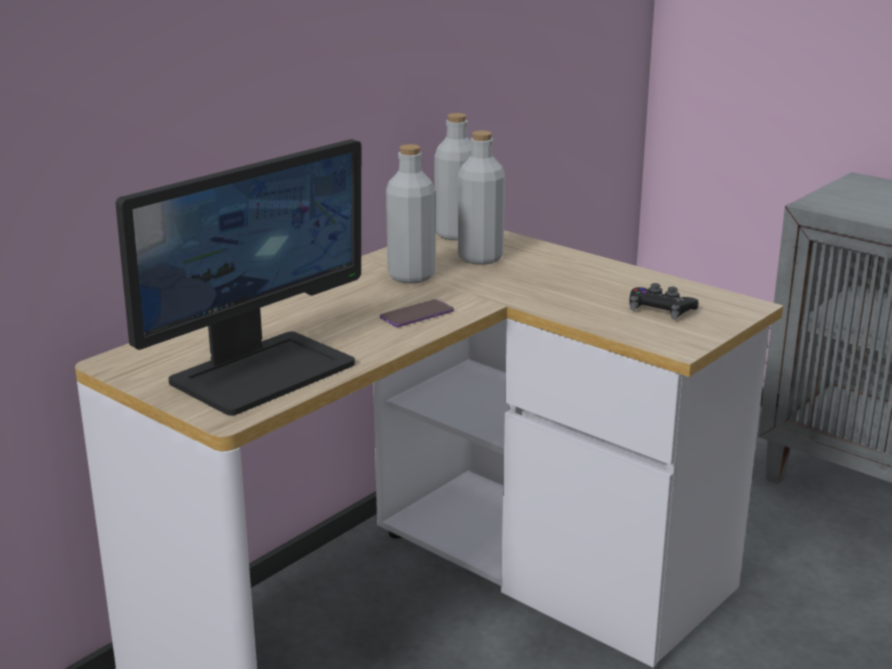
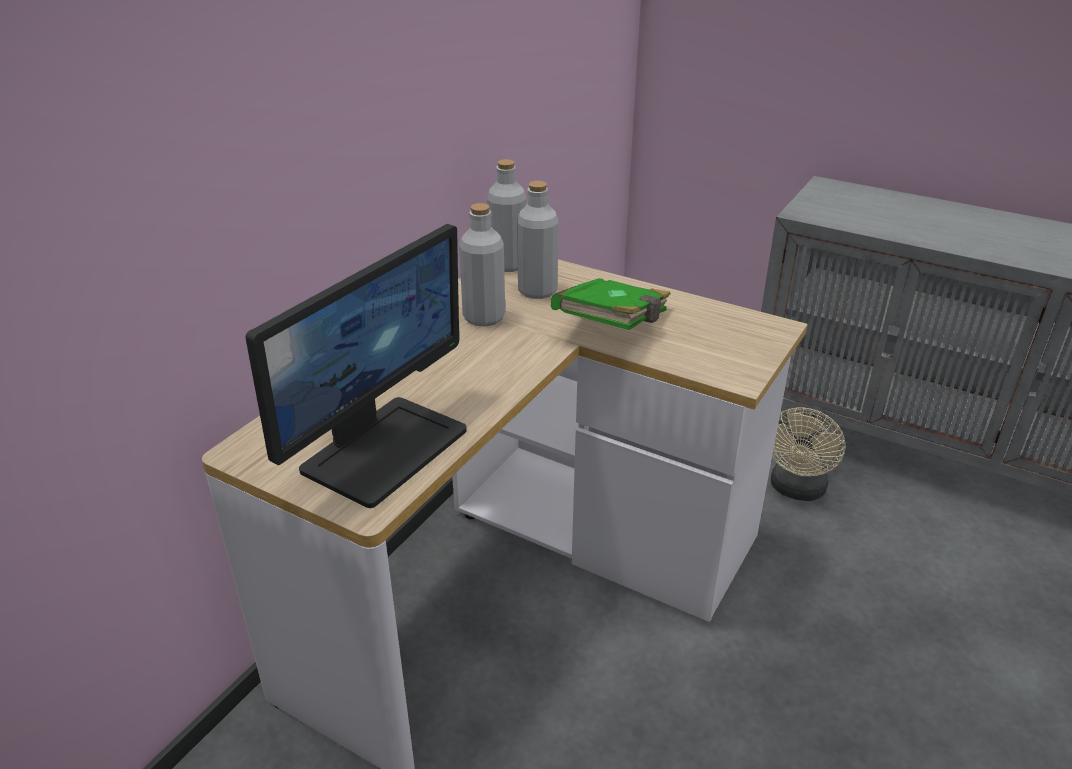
camera: 10 degrees left, 10 degrees up
phone [380,299,454,327] -> none
black game controller [629,283,698,319] -> none
none -> green book [551,278,671,330]
none -> beige fan [771,406,846,501]

